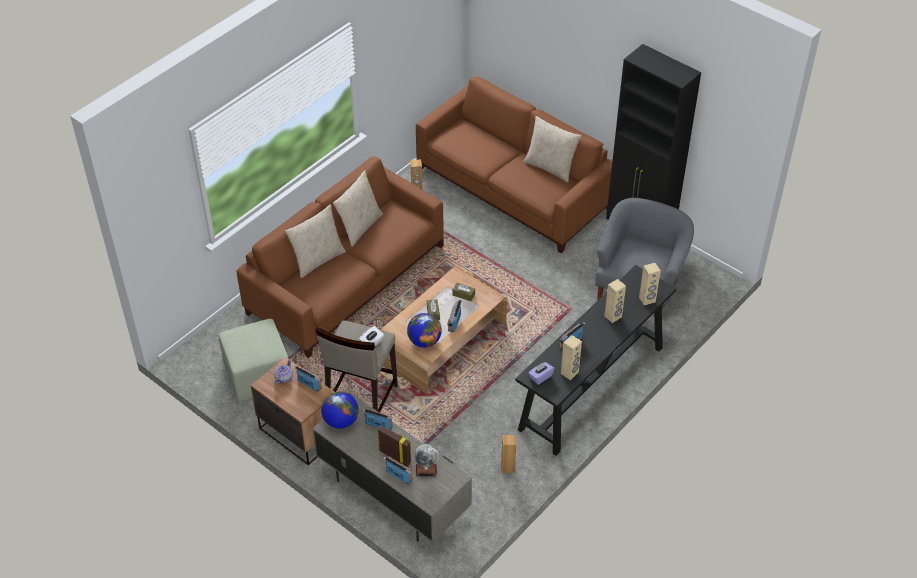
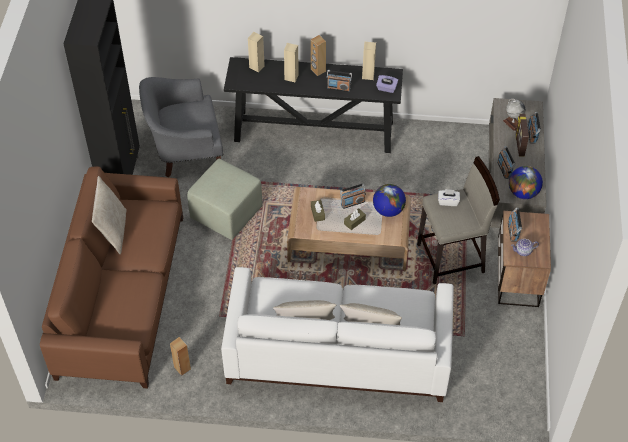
camera: 125 degrees left, 5 degrees up
green ottoman [218,319,289,402] -> green ottoman moved to [187,158,263,240]
brown sofa [237,156,444,358] -> white sofa [221,267,454,402]
brown speaker [501,435,516,473] -> brown speaker moved to [311,35,326,76]

